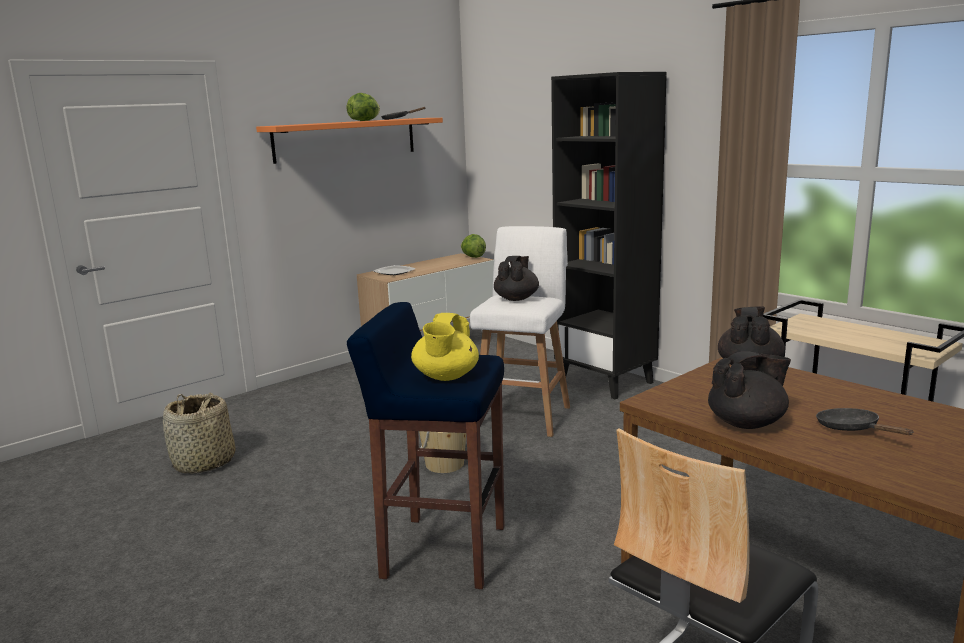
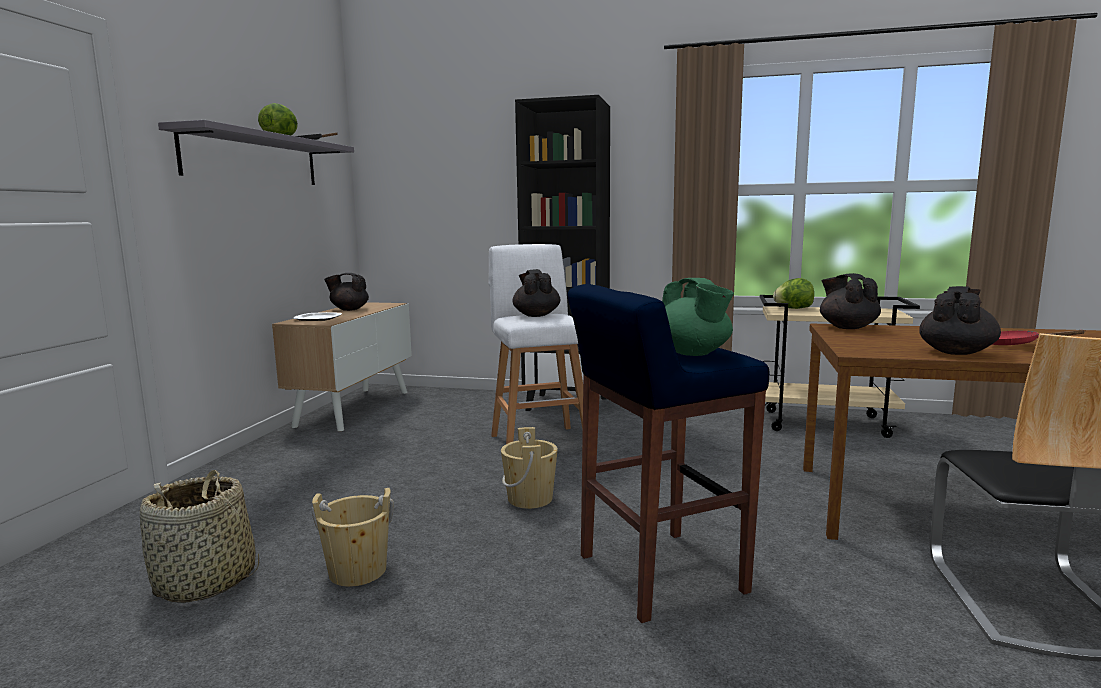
camera: 35 degrees left, 5 degrees down
orange shelf [256,118,443,164] -> grey shelf [158,120,354,185]
yellow teapot [411,313,479,381] -> green teapot [662,278,734,356]
lettuce [461,234,486,258] -> lettuce moved to [773,278,814,309]
black frying pan [816,408,913,435] -> red frying pan [992,330,1086,345]
none -> beige bucket [312,488,394,587]
none -> black teapot [324,273,369,311]

